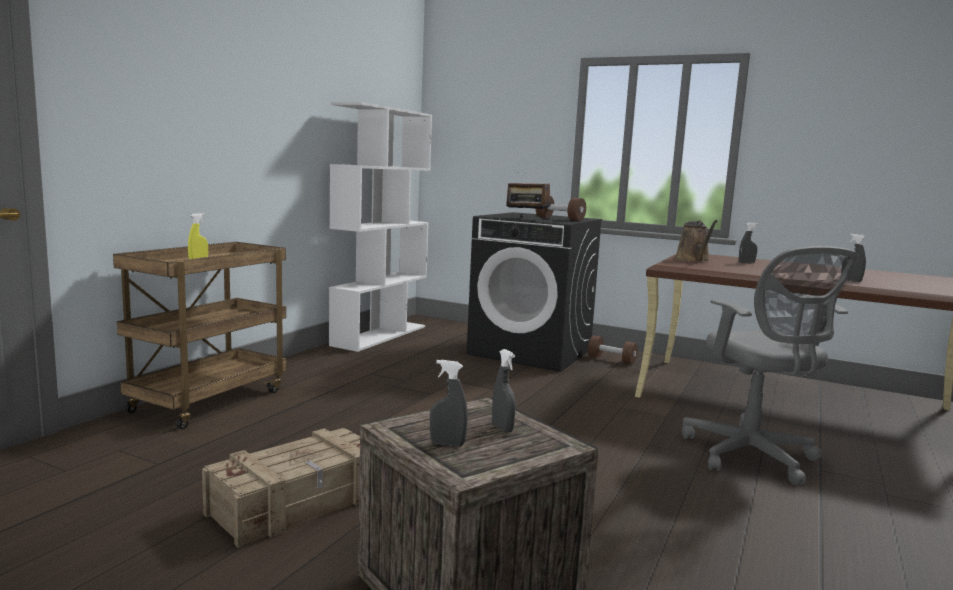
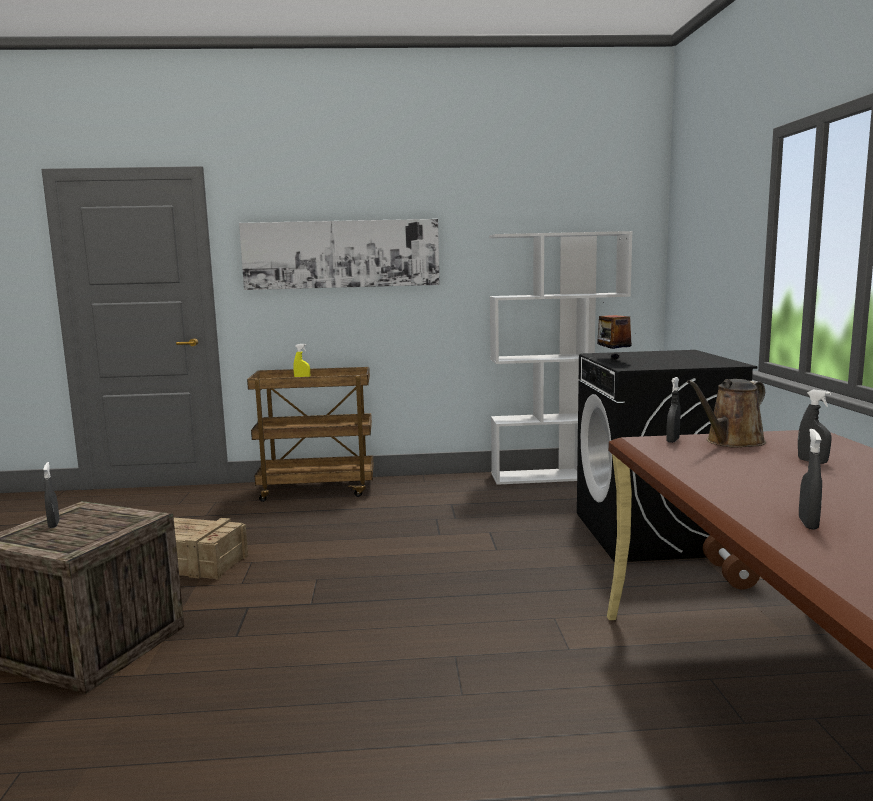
camera: 60 degrees right, 0 degrees up
grey spray bottle [492,349,516,433] -> grey spray bottle moved to [666,377,681,443]
brown dumbbell [536,196,586,221] -> none
grey office chair [682,246,859,485] -> none
none -> picture [239,219,440,290]

